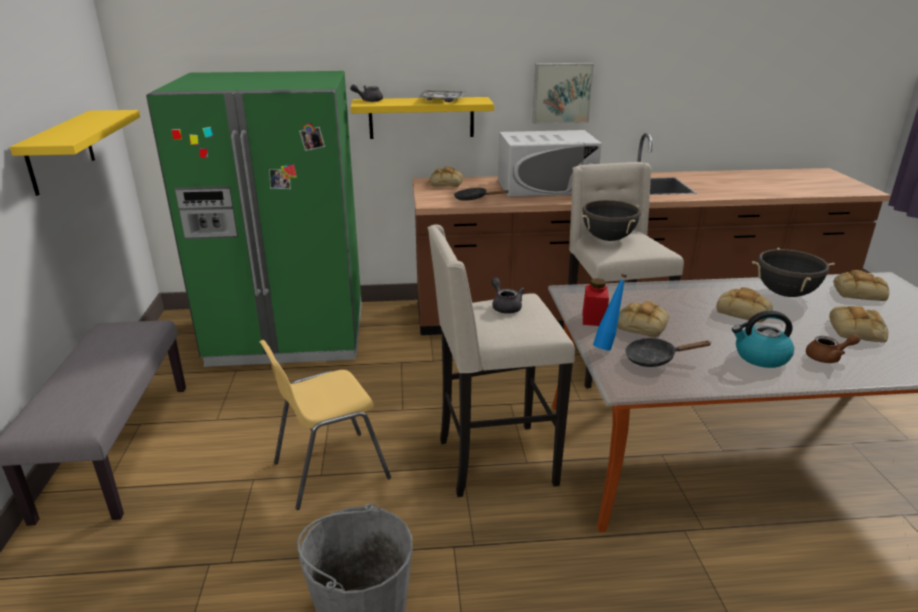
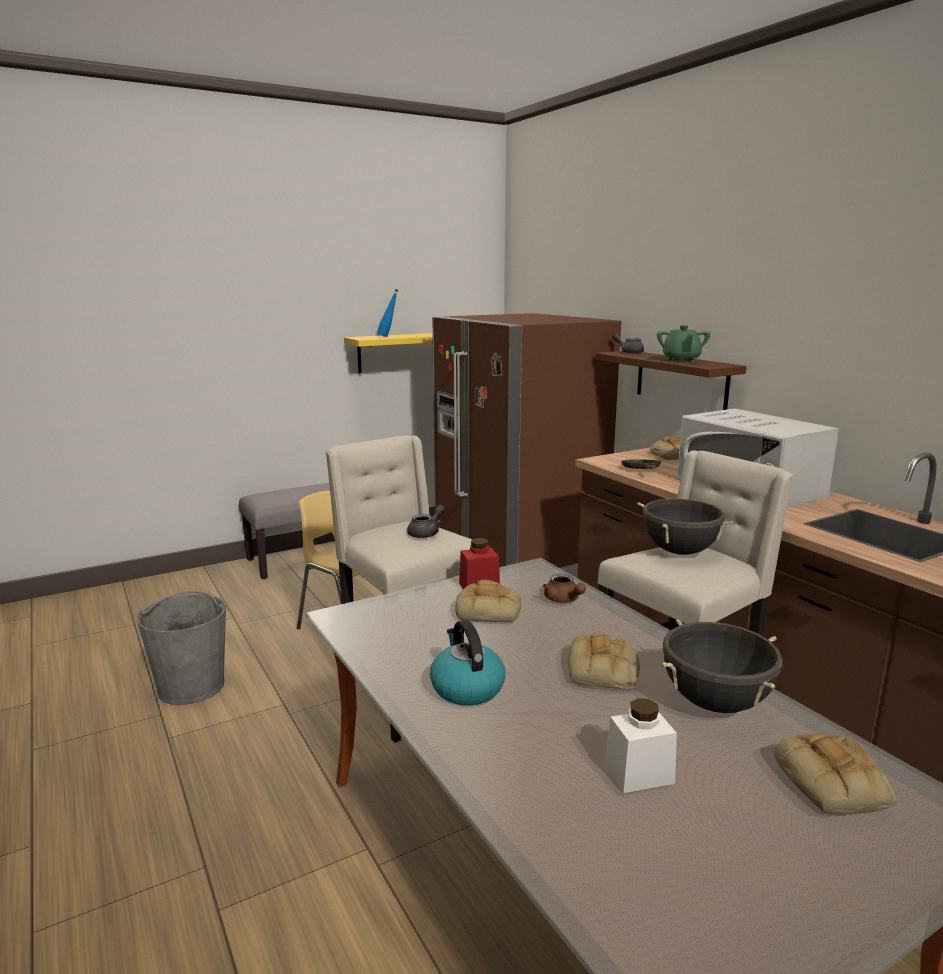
camera: 65 degrees right, 10 degrees down
green fridge [146,71,362,367] -> brown fridge [432,313,621,576]
yellow shelf [351,97,494,139] -> brown shelf [596,351,747,410]
tray [419,90,465,102] -> green teapot [657,325,710,362]
picture [532,63,594,124] -> none
blue bottle [593,274,627,351] -> blue bottle moved to [377,289,398,337]
black frying pan [625,338,712,367] -> none
brown teapot [806,334,860,363] -> brown teapot moved to [543,574,586,603]
bread [829,306,888,343] -> white jar [605,698,677,793]

